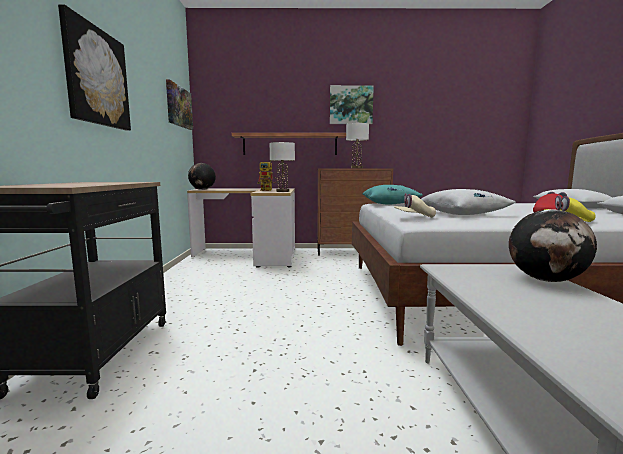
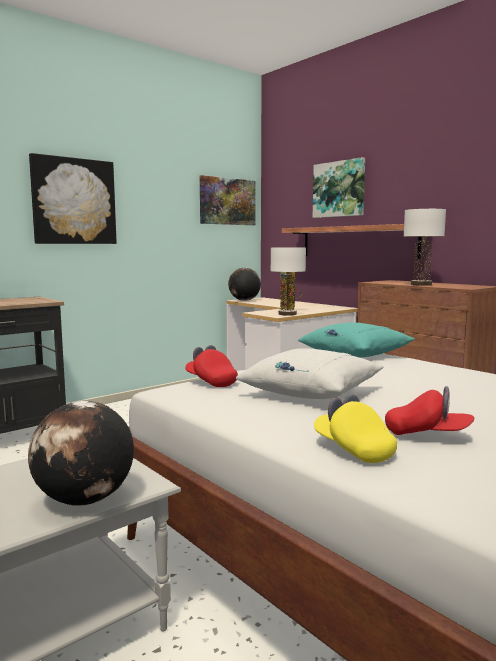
camera: 50 degrees right, 0 degrees up
picture [330,85,374,124] -> picture moved to [313,157,365,218]
beige cap [394,193,436,218] -> red cap [185,345,238,387]

